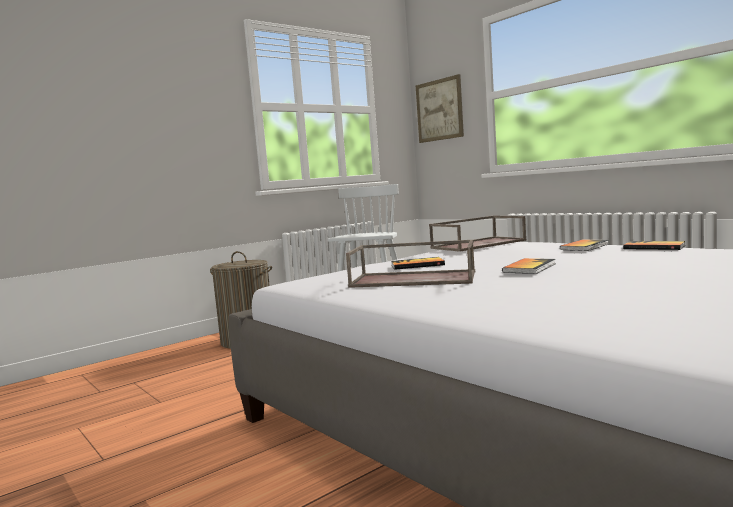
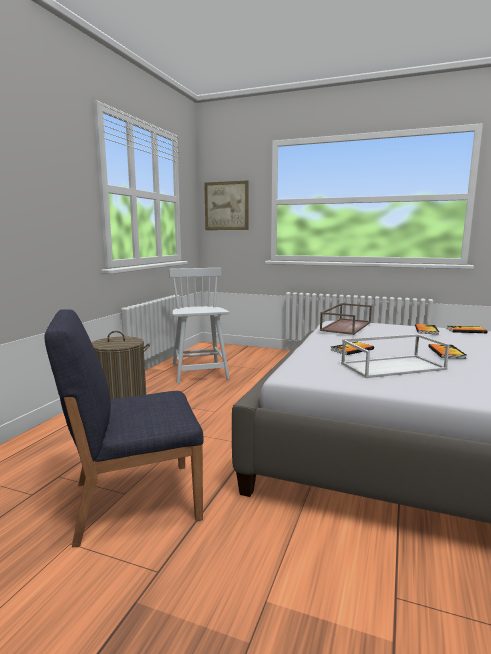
camera: 30 degrees left, 5 degrees up
brown tray [346,240,475,288] -> white tray [341,334,450,378]
none -> blue chair [44,309,204,548]

